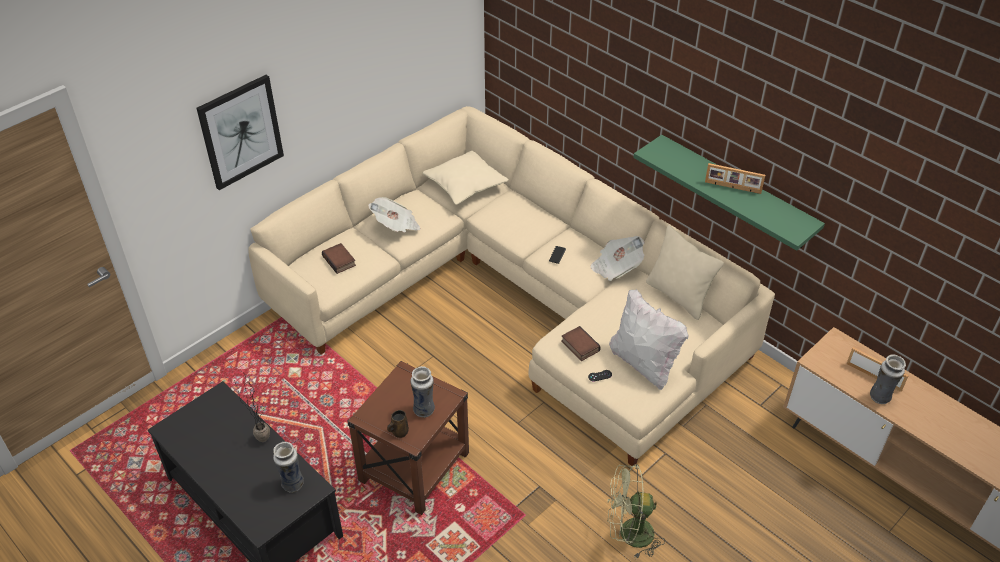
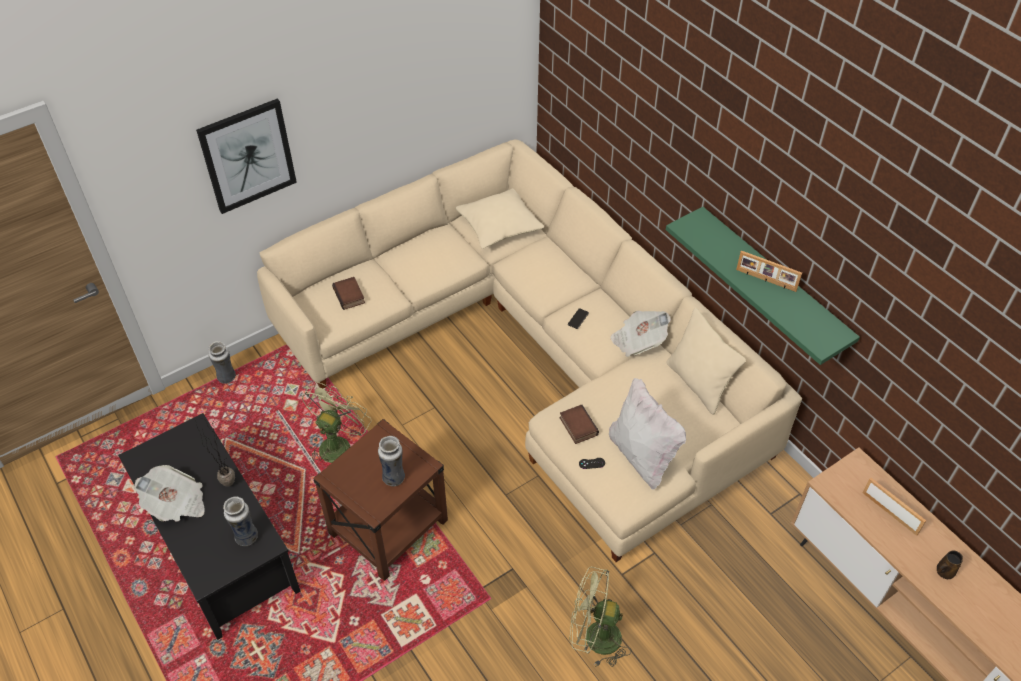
camera: 10 degrees right, 5 degrees up
newspaper [368,197,421,232] -> newspaper moved to [134,465,205,522]
brown mug [387,410,409,438] -> brown mug moved to [937,551,963,579]
vase [870,355,906,404] -> vase moved to [209,341,236,384]
none -> green fan [302,382,371,463]

